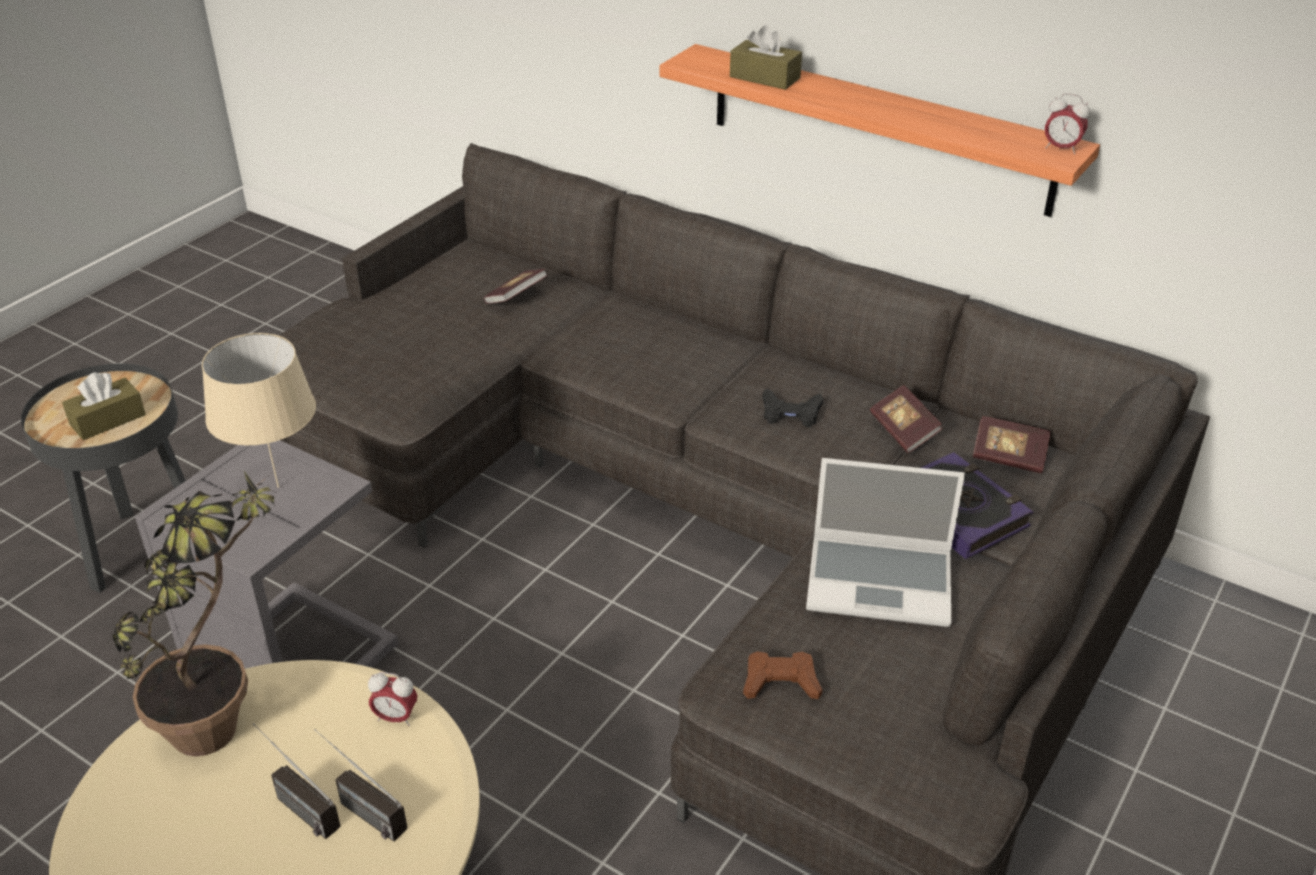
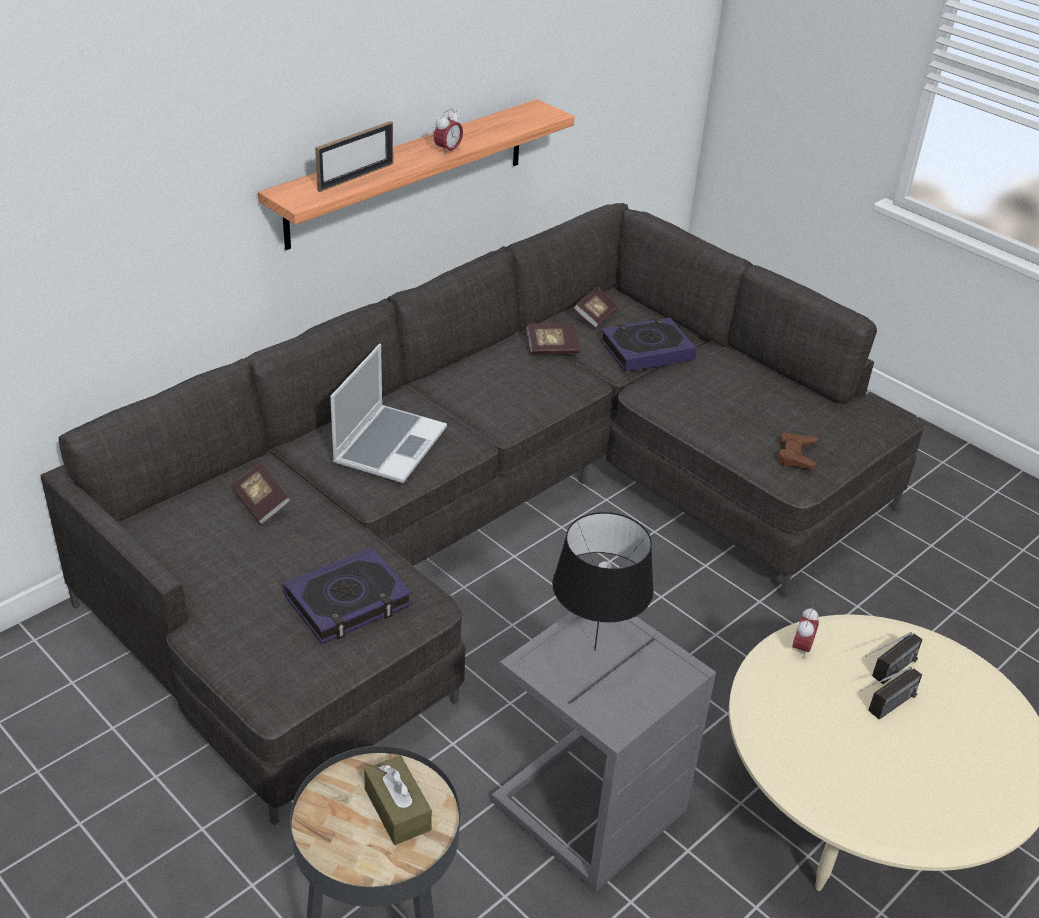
camera: 80 degrees left, 0 degrees up
potted plant [113,469,277,757] -> none
beige table lamp [202,333,316,488] -> black table lamp [552,512,654,651]
brown tissue box [730,25,802,90] -> picture frame [315,121,393,192]
black game controller [762,388,823,427] -> none
laptop [806,458,965,627] -> laptop moved to [330,344,447,483]
alarm clock [1045,93,1090,154] -> alarm clock moved to [433,109,463,156]
none -> book [284,547,412,644]

